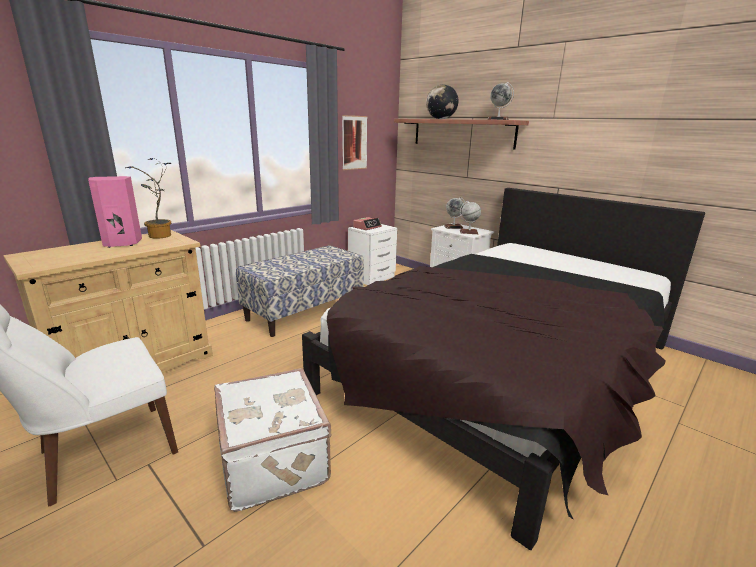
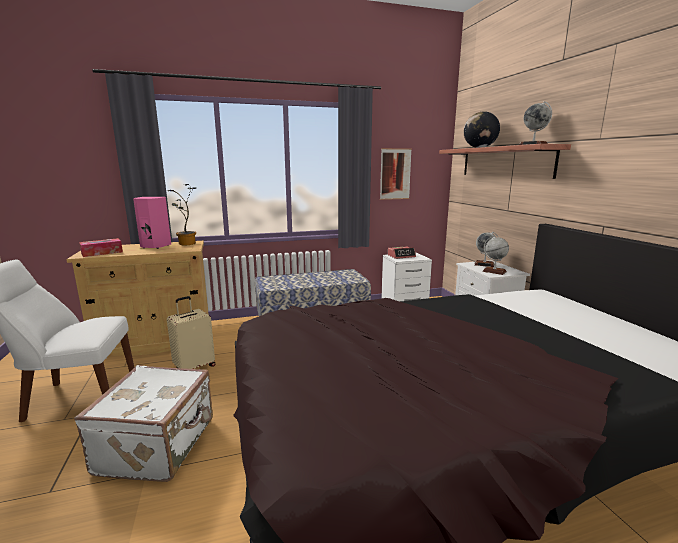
camera: 30 degrees right, 5 degrees down
none -> tissue box [79,238,123,257]
none -> beige suitcase [167,296,215,369]

